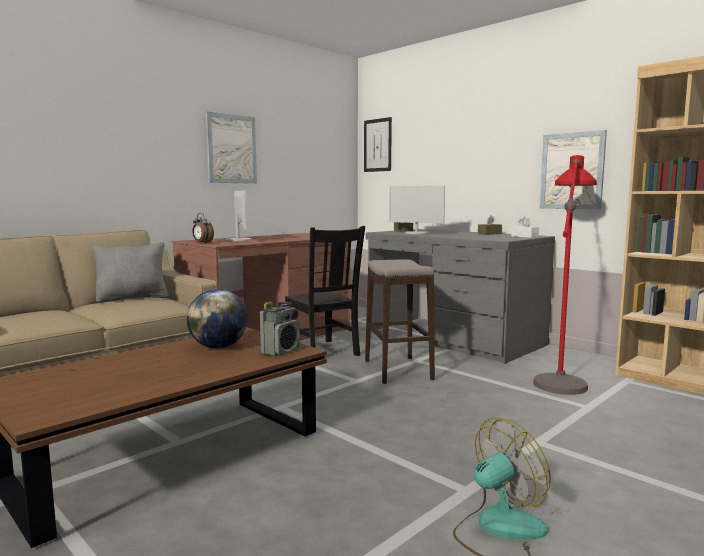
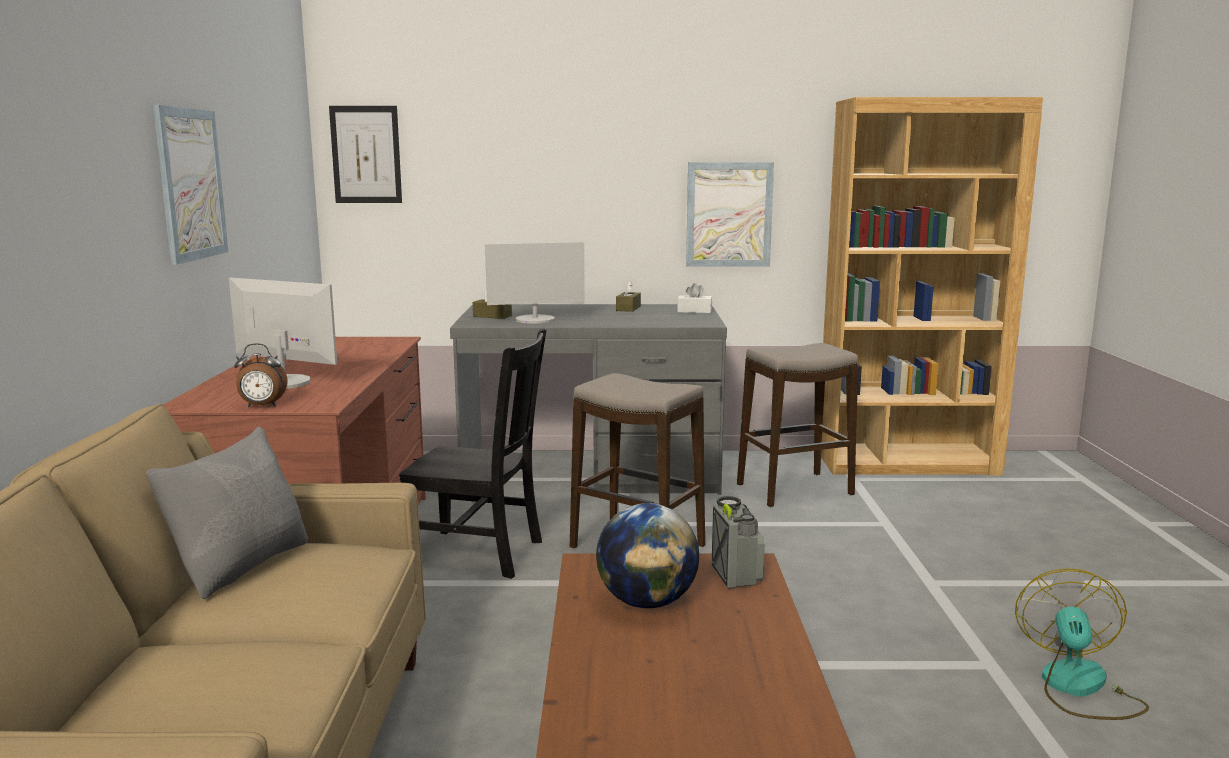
camera: 45 degrees left, 5 degrees up
red floor lamp [533,155,597,395] -> stool [737,343,858,507]

